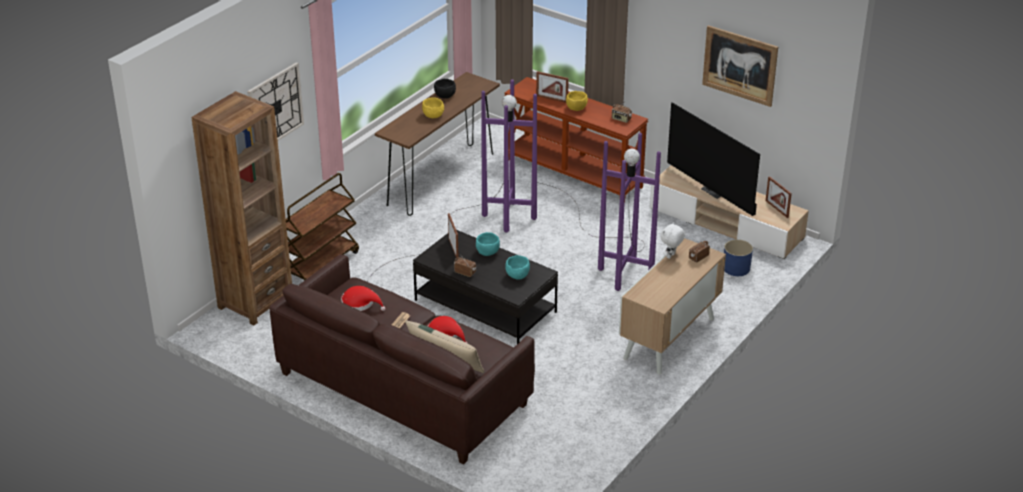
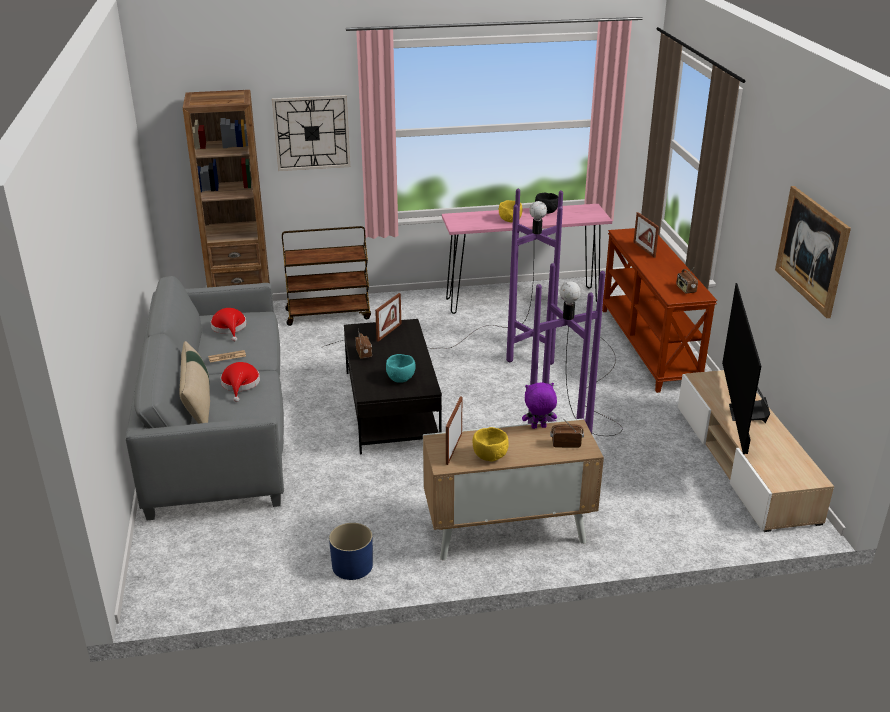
camera: 45 degrees right, 5 degrees down
brown sofa [269,255,535,464] -> grey sofa [125,276,284,520]
brown console table [375,72,500,216] -> pink console table [442,204,612,314]
turquoise bowl [476,232,500,256] -> none
yellow bowl [566,91,588,111] -> yellow bowl moved to [473,427,508,462]
white plush toy [661,222,685,259] -> purple plush toy [522,383,557,429]
blue planter [724,240,753,276] -> blue planter moved to [329,523,373,580]
picture frame [766,176,792,218] -> picture frame moved to [446,396,462,465]

